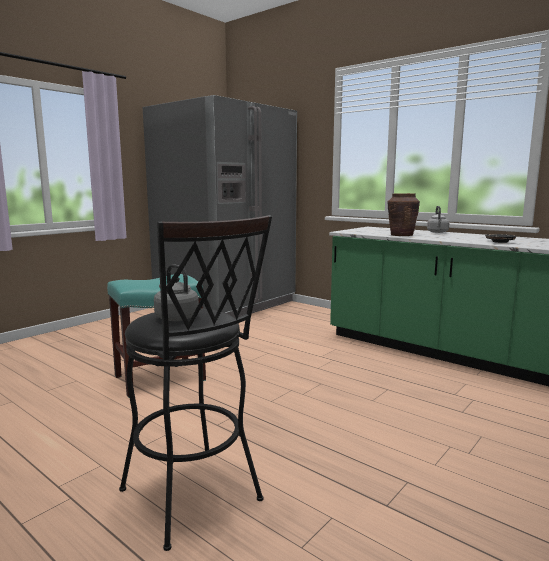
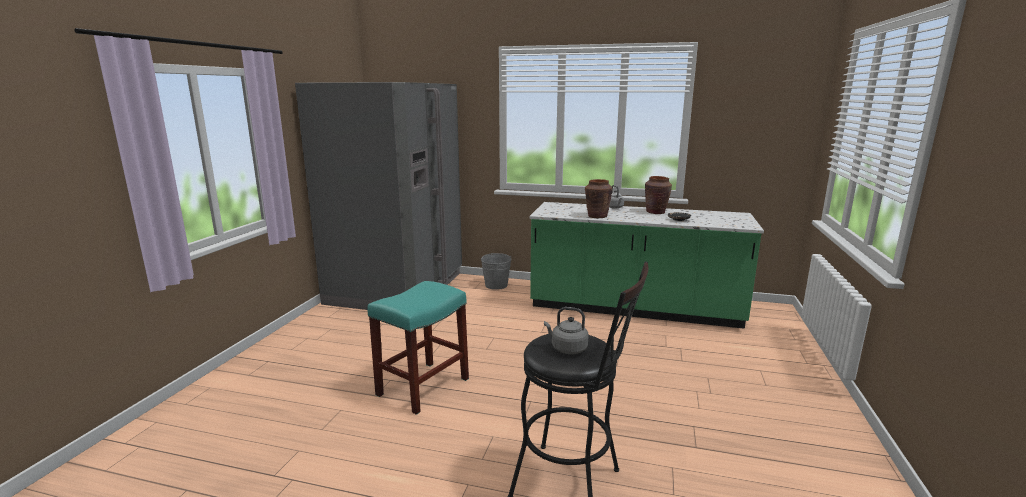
camera: 25 degrees left, 5 degrees up
none -> grey bucket [481,253,511,290]
none -> brown vase [645,176,672,214]

